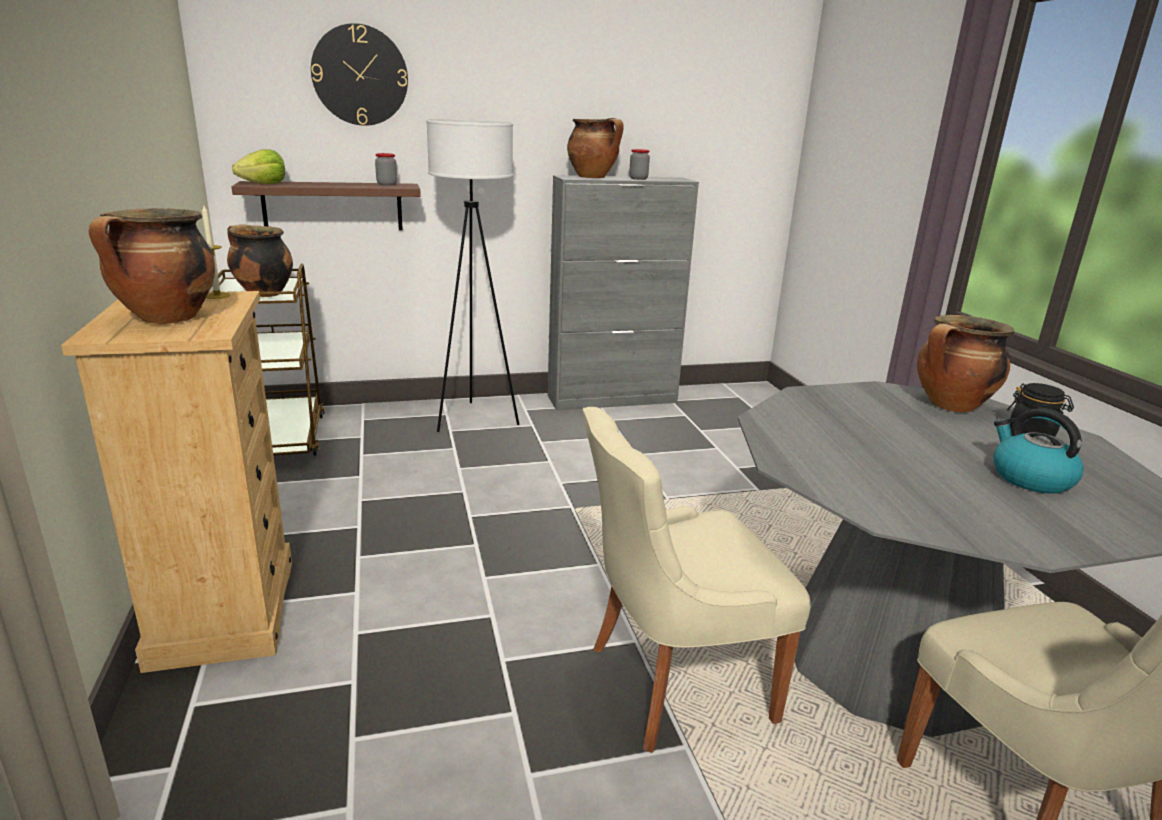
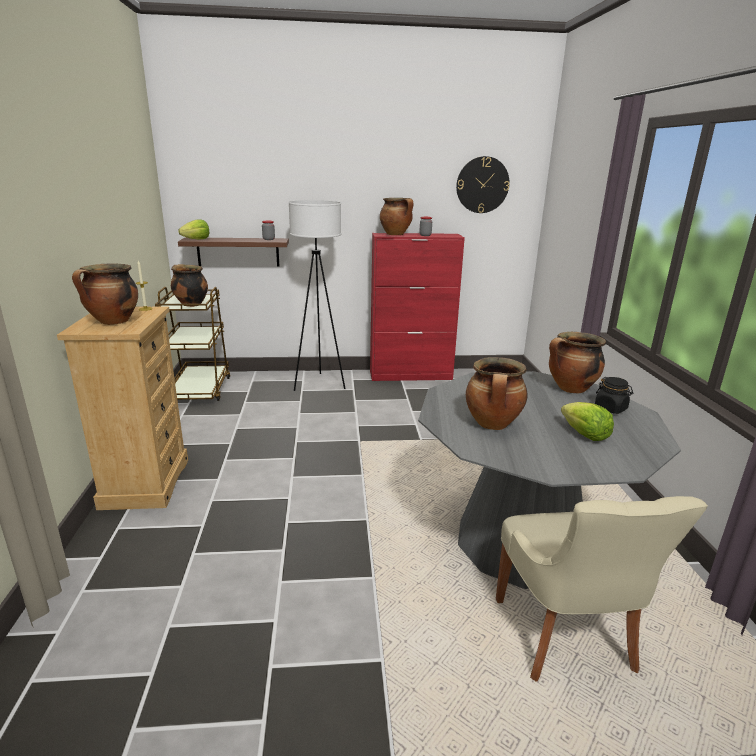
camera: 10 degrees right, 0 degrees up
wall clock [311,23,408,126] -> wall clock moved to [456,156,510,213]
grey cabinet [548,175,699,410] -> red cabinet [370,233,465,381]
beige chair [583,407,811,753] -> none
kettle [993,408,1084,494] -> lettuce [561,402,614,441]
none -> cooking pot [466,357,527,430]

